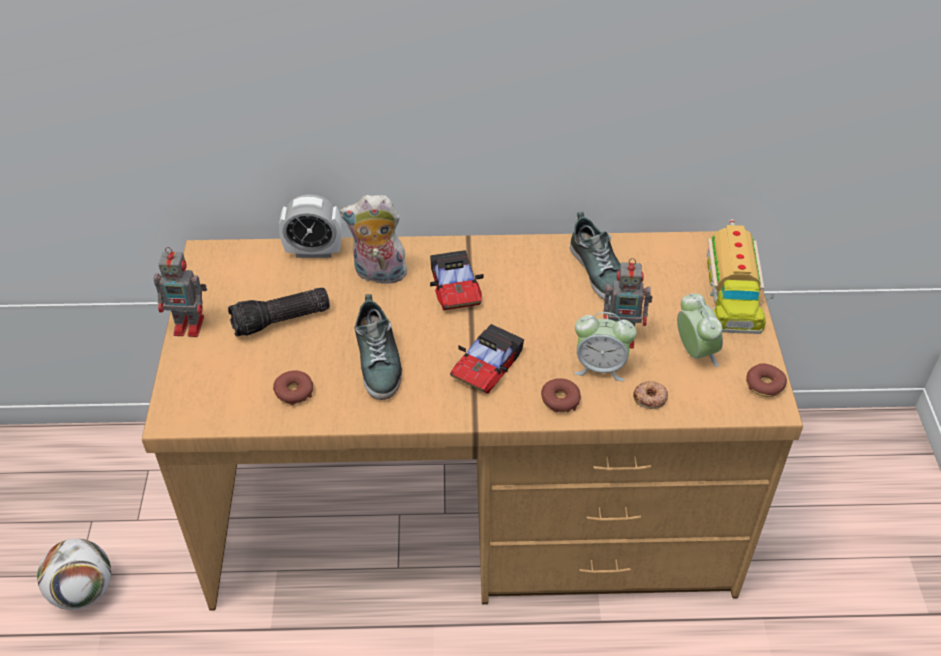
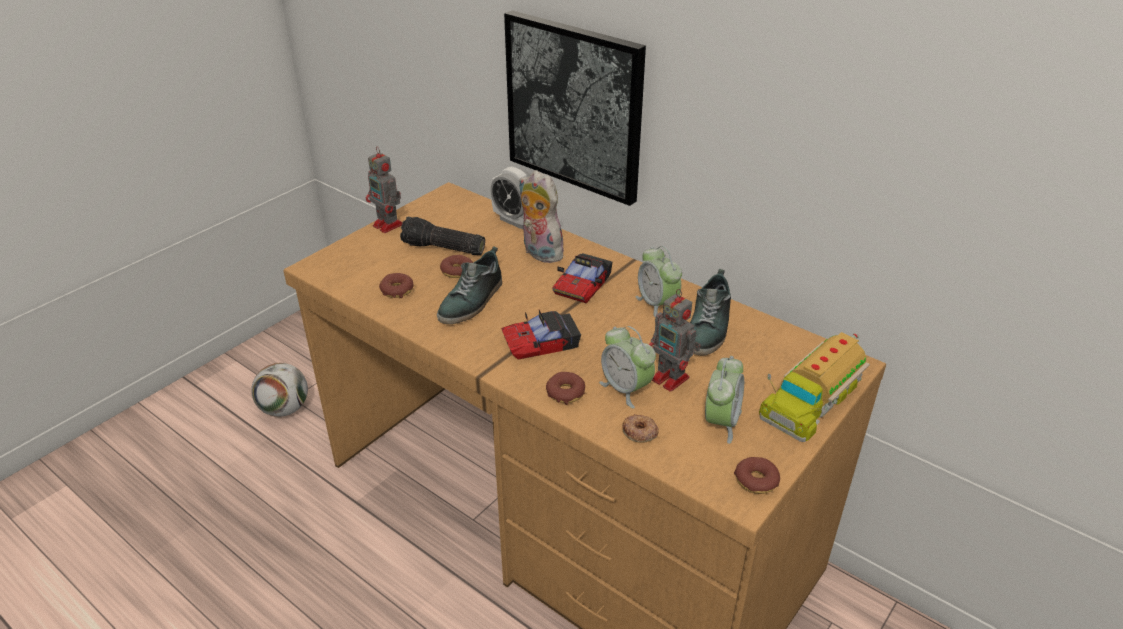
camera: 40 degrees right, 10 degrees down
none -> donut [440,255,473,278]
none -> picture [504,10,646,206]
none -> alarm clock [636,246,682,318]

